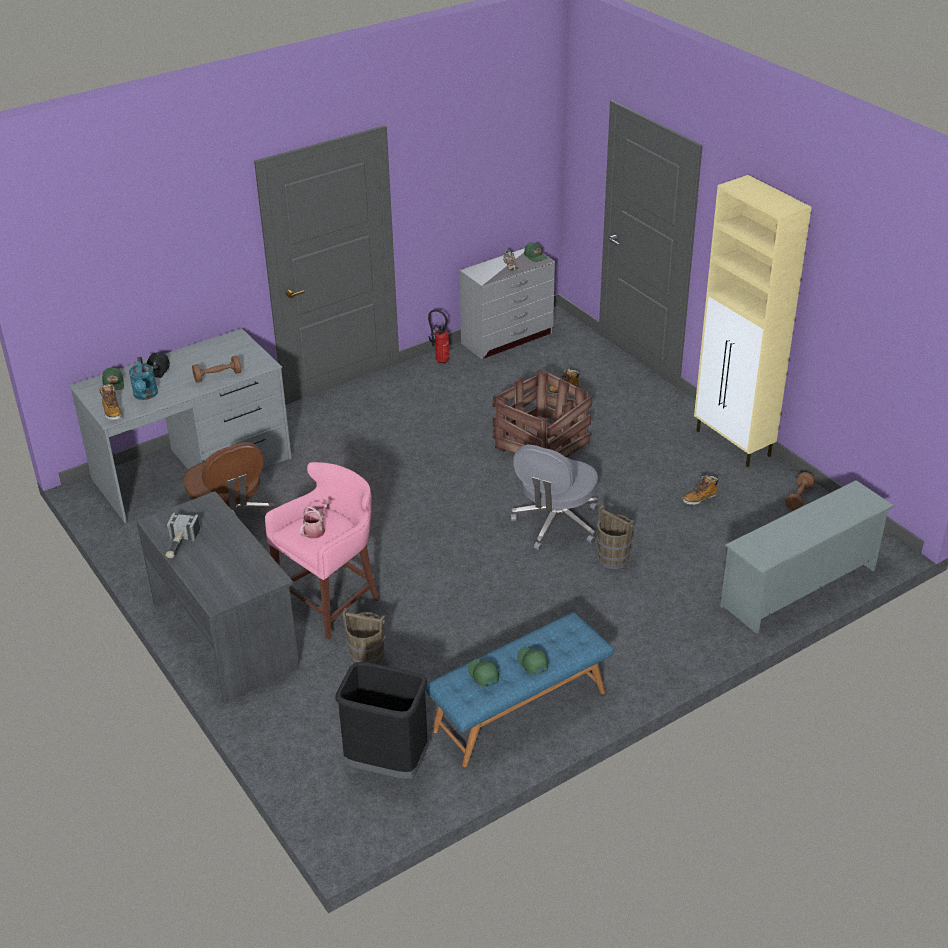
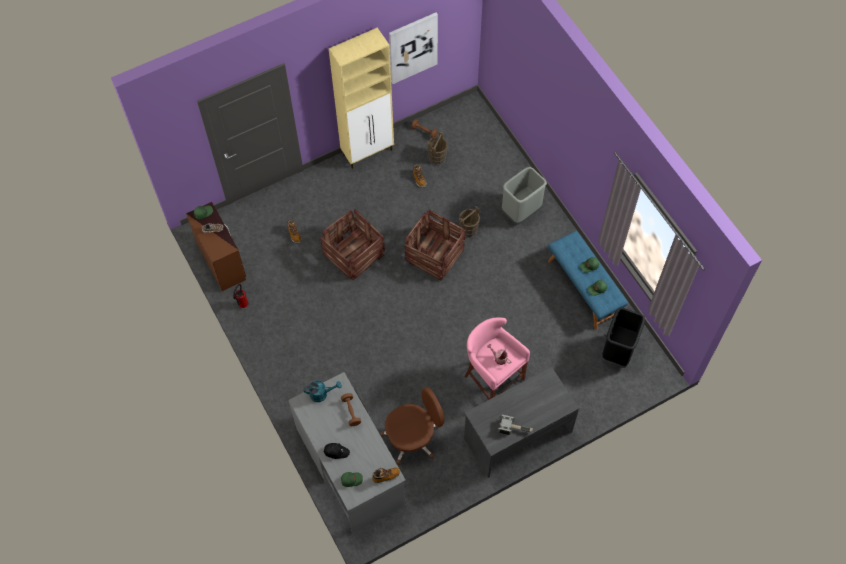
camera: 85 degrees left, 25 degrees up
turquoise watering can [129,357,158,400] -> turquoise watering can moved to [304,381,342,402]
brown bucket [342,608,385,665] -> brown bucket moved to [427,132,448,166]
grey dresser [460,248,555,359] -> brown dresser [186,202,246,291]
grey office chair [510,445,598,551] -> crate [404,209,466,281]
grey shoe rack [720,480,895,634] -> none
none -> picture [389,12,438,84]
none -> grey trash can [502,167,547,225]

